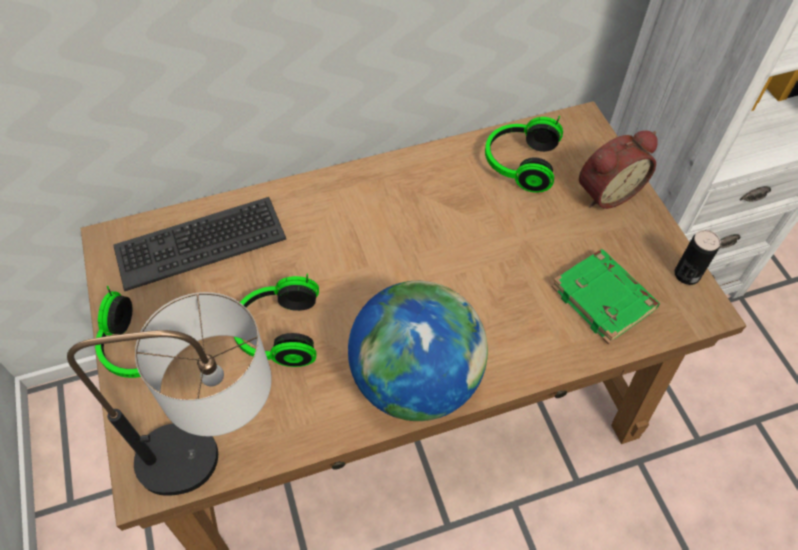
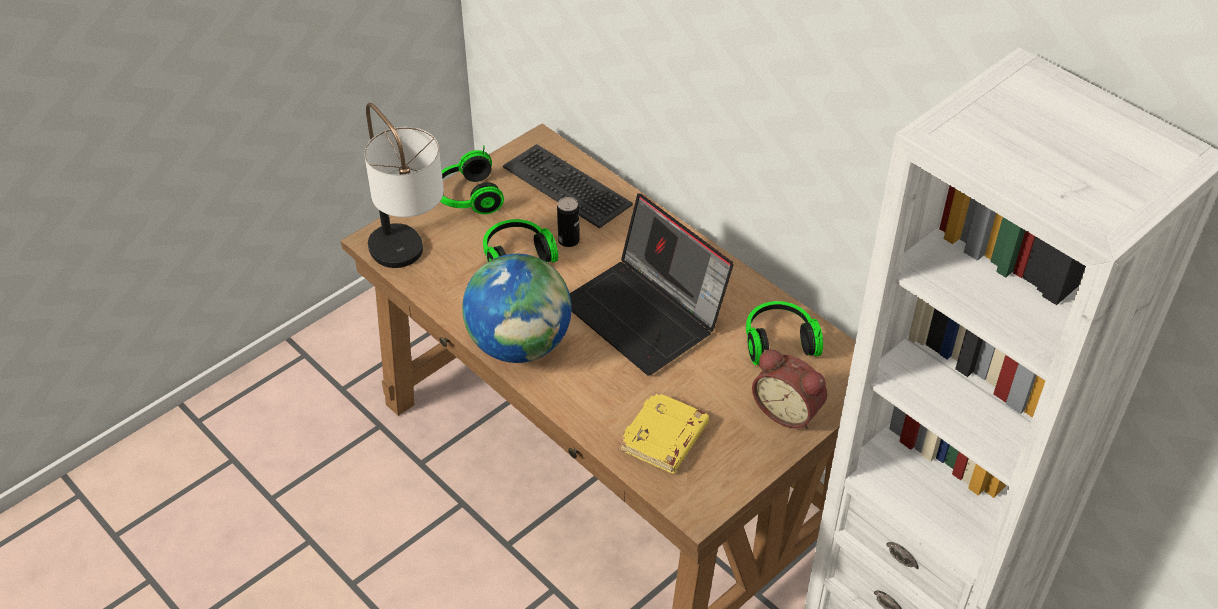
camera: 65 degrees right, 10 degrees down
green book [552,249,660,344] -> yellow book [618,391,709,473]
can [674,230,721,285] -> can moved to [557,197,580,247]
none -> laptop [570,193,734,375]

